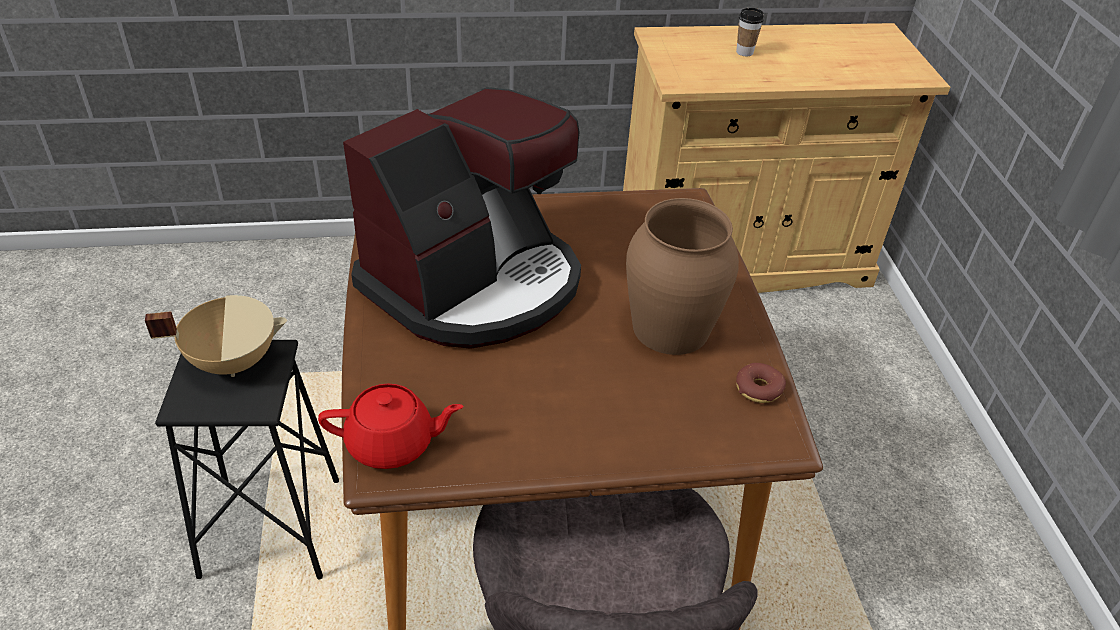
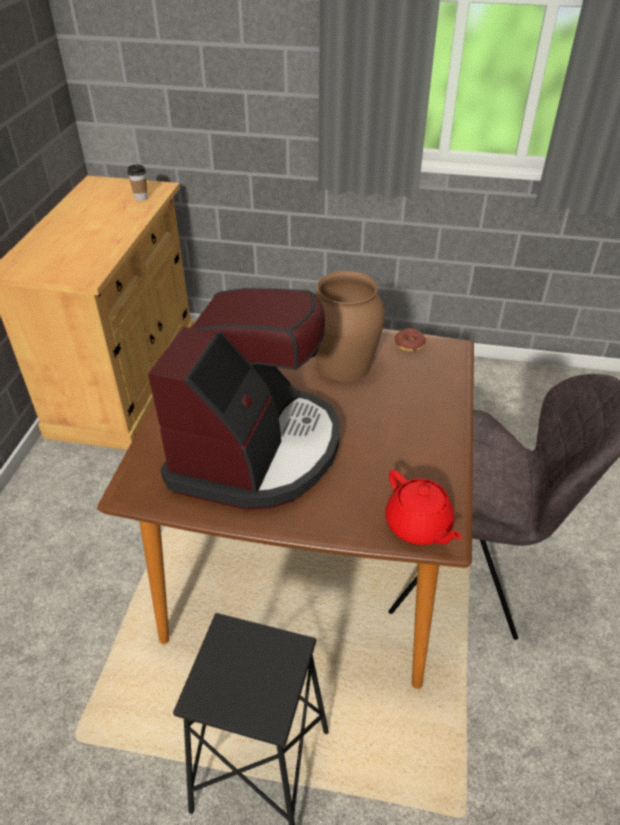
camera: 70 degrees left, 0 degrees up
beige cooking pot [145,295,287,377] -> none
red teapot [318,384,464,469] -> red teapot turned 135 degrees clockwise [385,470,462,545]
coffee machine [343,87,581,349] -> coffee machine turned 45 degrees clockwise [148,288,340,510]
cup [736,8,764,56] -> cup moved to [128,165,148,201]

